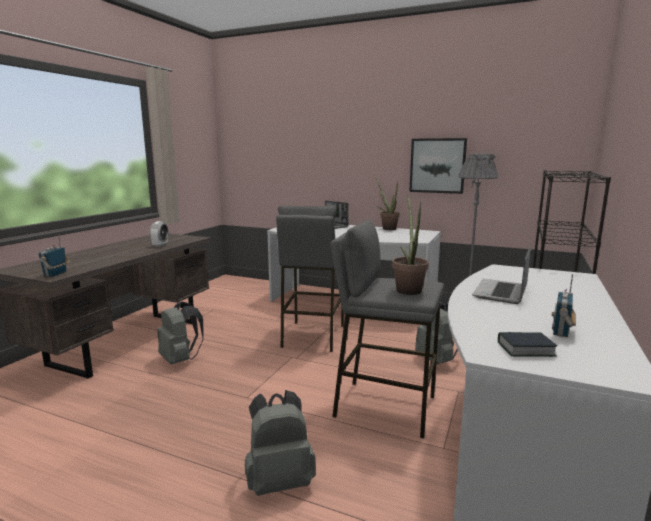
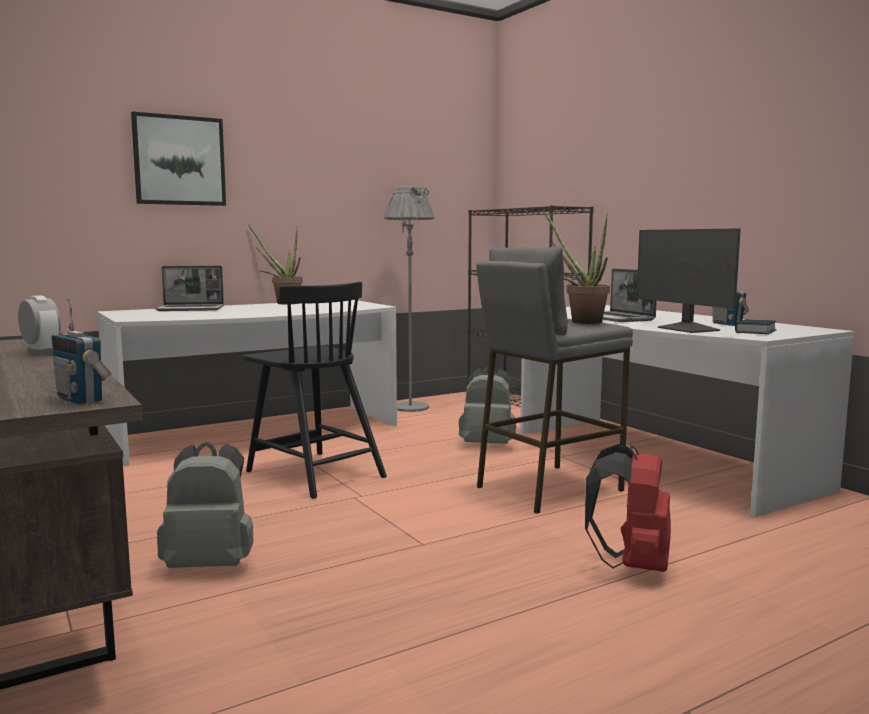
camera: 55 degrees left, 5 degrees down
grey backpack [245,390,316,496] -> red backpack [585,444,671,572]
grey stool [276,205,344,352] -> black chair [244,282,387,498]
picture [409,138,467,194] -> picture moved to [131,111,226,206]
none -> monitor [637,228,741,333]

